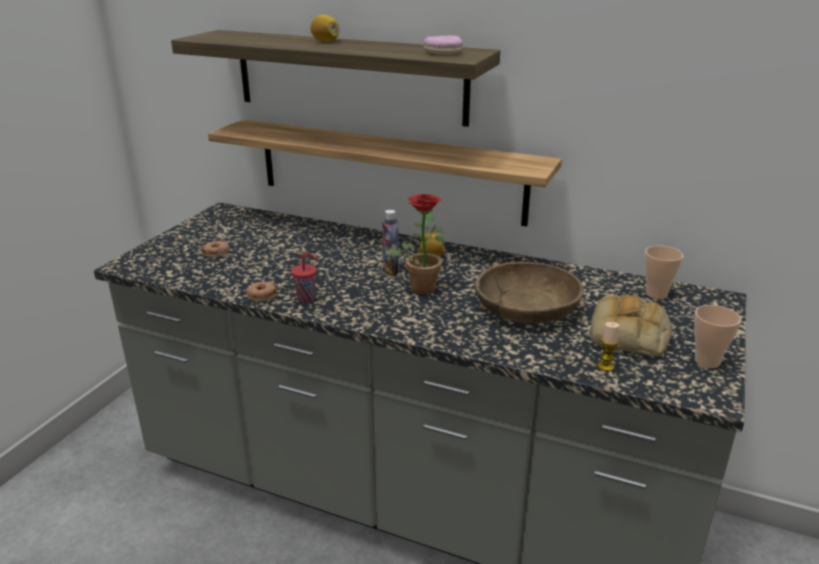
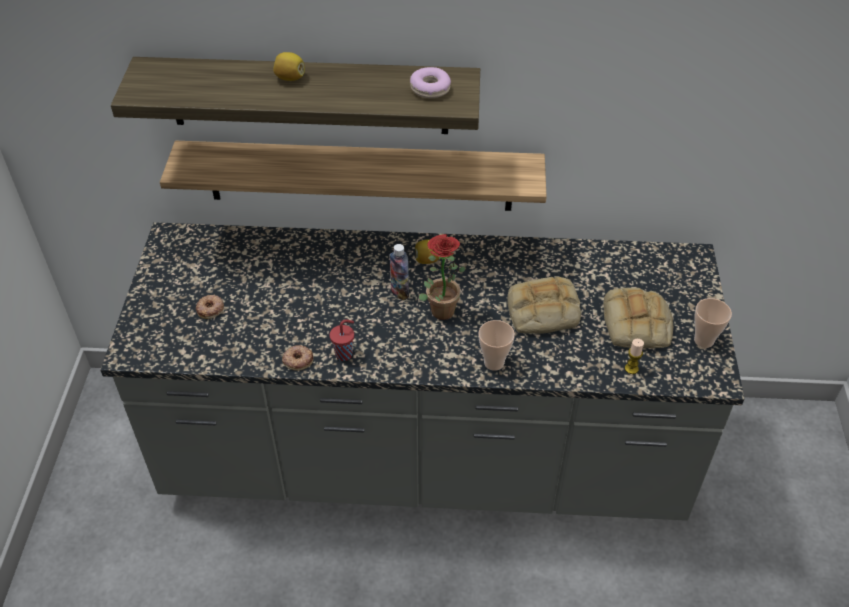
camera: 20 degrees left, 20 degrees up
brown bowl [475,262,584,323] -> bread [507,277,581,334]
cup [644,246,683,299] -> cup moved to [478,320,515,371]

